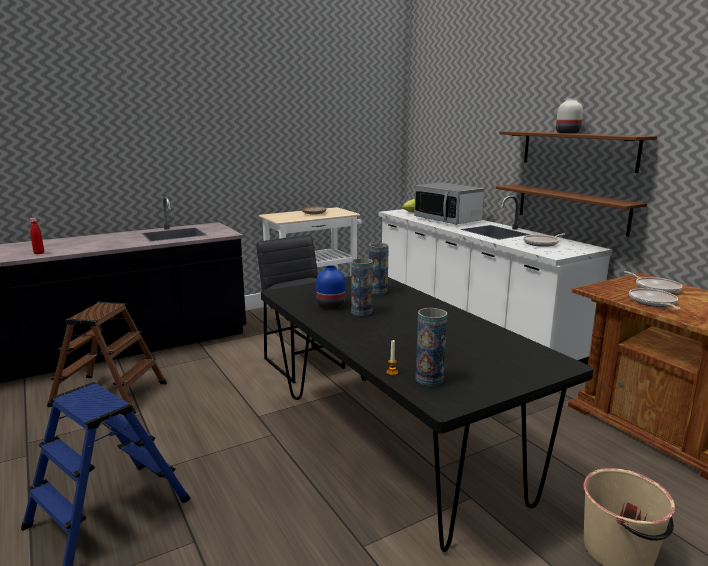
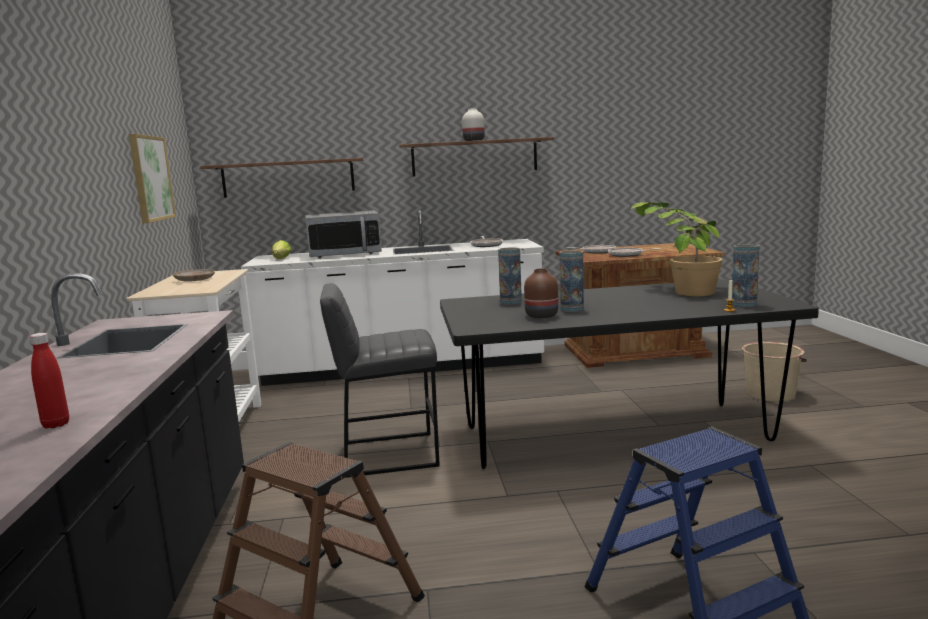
camera: 65 degrees left, 5 degrees down
blue vase [316,265,346,309] -> brown vase [524,269,558,318]
brown shelf [496,184,647,237] -> brown shelf moved to [200,158,364,198]
none -> picture [129,134,176,223]
none -> potted plant [631,202,723,296]

